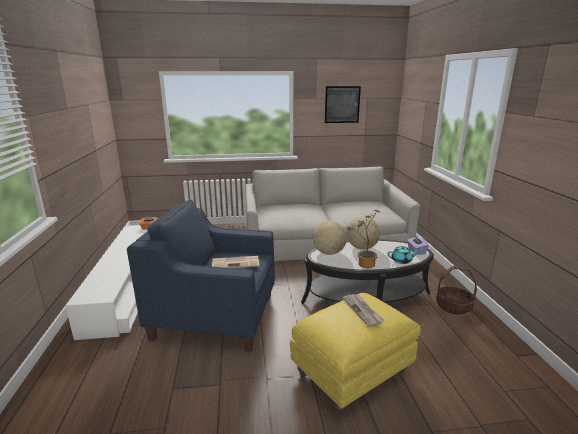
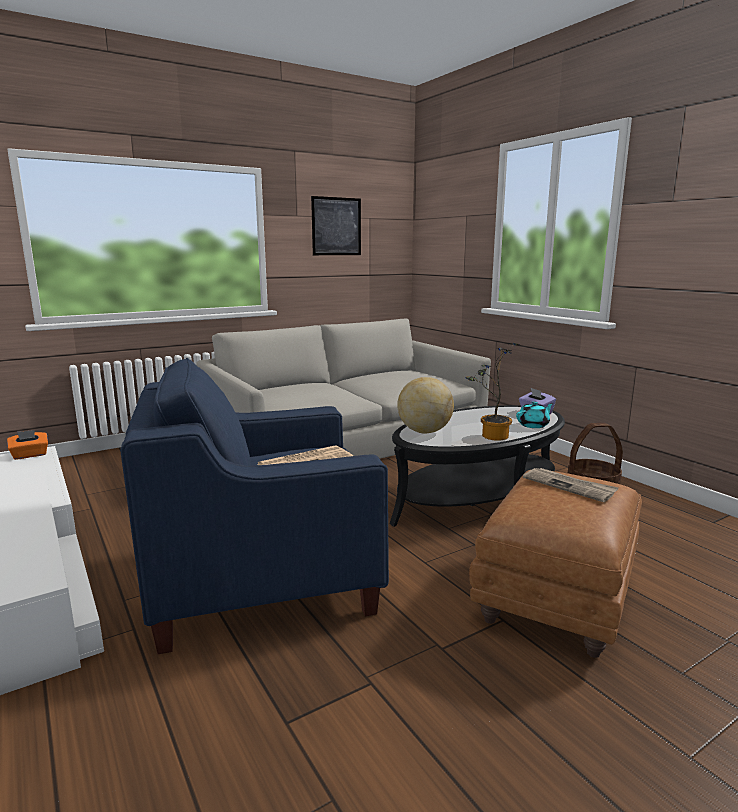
camera: 25 degrees left, 5 degrees down
yellow ottoman [290,293,421,413] -> brown ottoman [469,470,642,658]
globe [346,217,380,250] -> none

